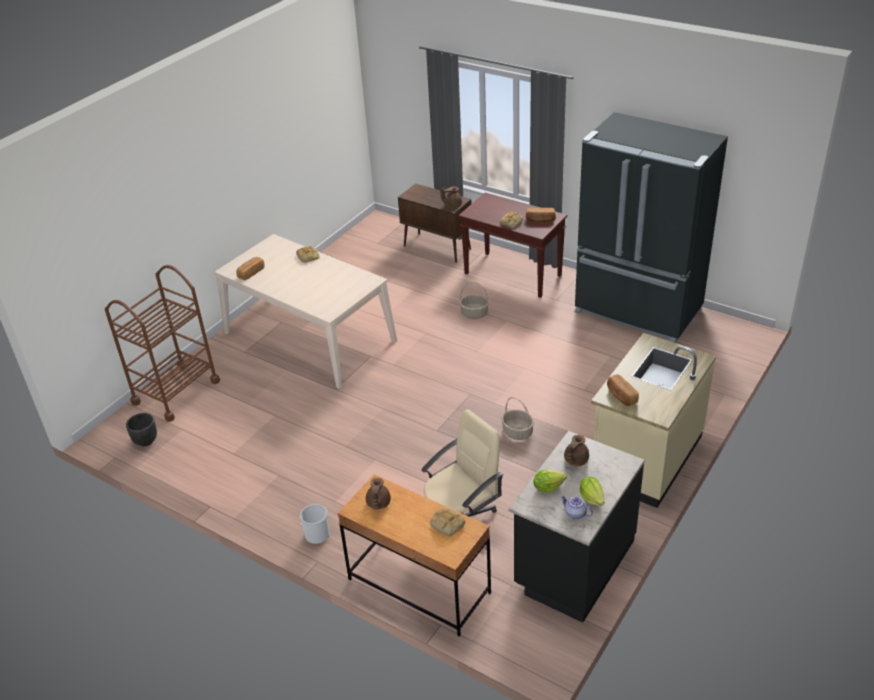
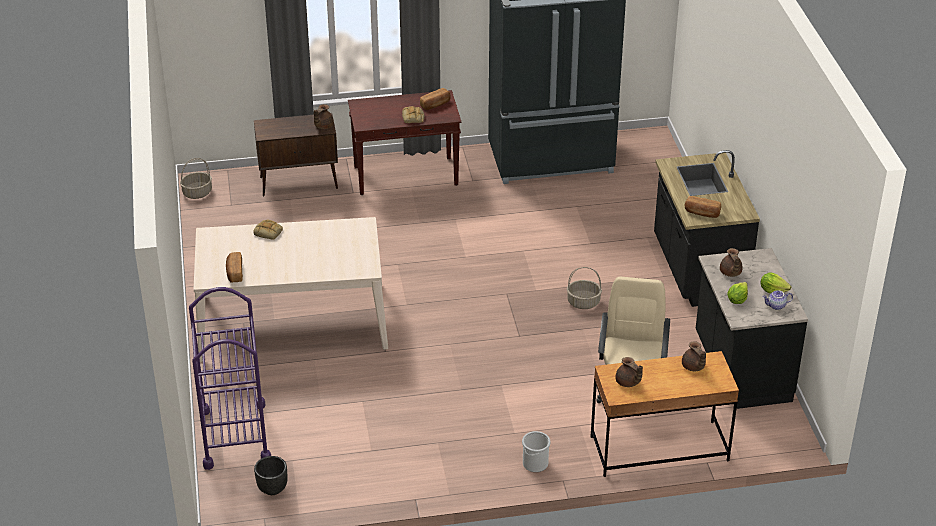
camera: 45 degrees left, 0 degrees up
brown cart [105,265,220,422] -> purple cart [189,287,271,470]
bread [430,508,465,537] -> brown teapot [682,341,706,371]
basket [459,282,489,319] -> basket moved to [180,158,212,199]
beige counter [591,333,716,508] -> black counter [654,150,760,307]

